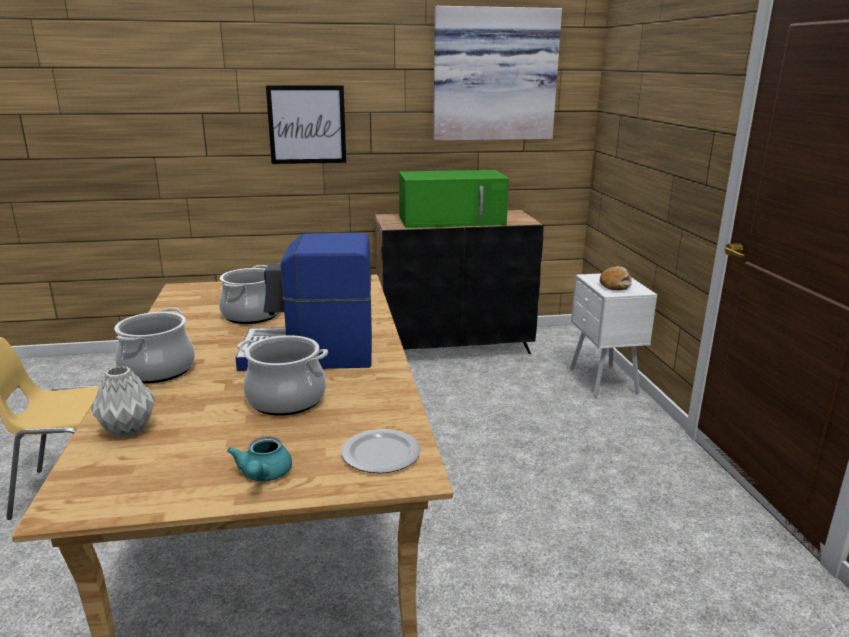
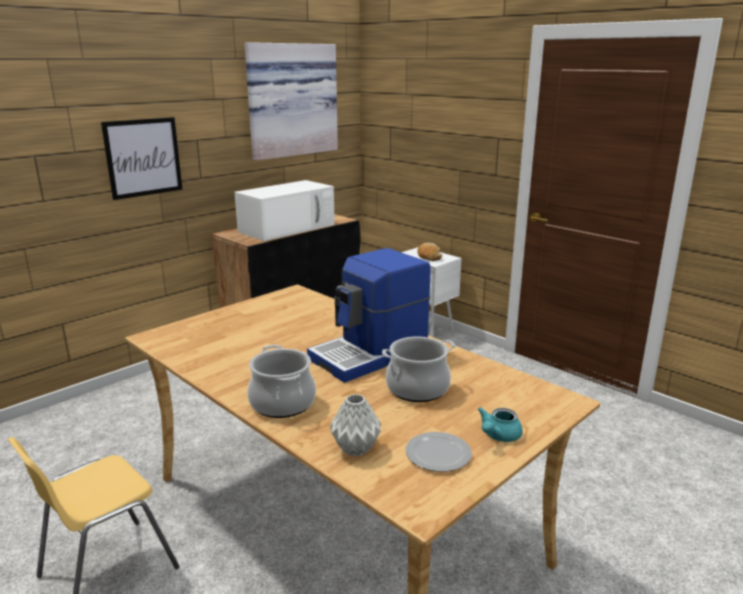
camera: 35 degrees left, 0 degrees up
cooking pot [219,265,279,324] -> none
turquoise teapot [227,436,292,481] -> turquoise teapot turned 75 degrees clockwise [478,407,523,442]
plate [341,429,421,473] -> plate moved to [406,432,472,472]
green microwave [399,170,509,228] -> white microwave [235,180,335,241]

